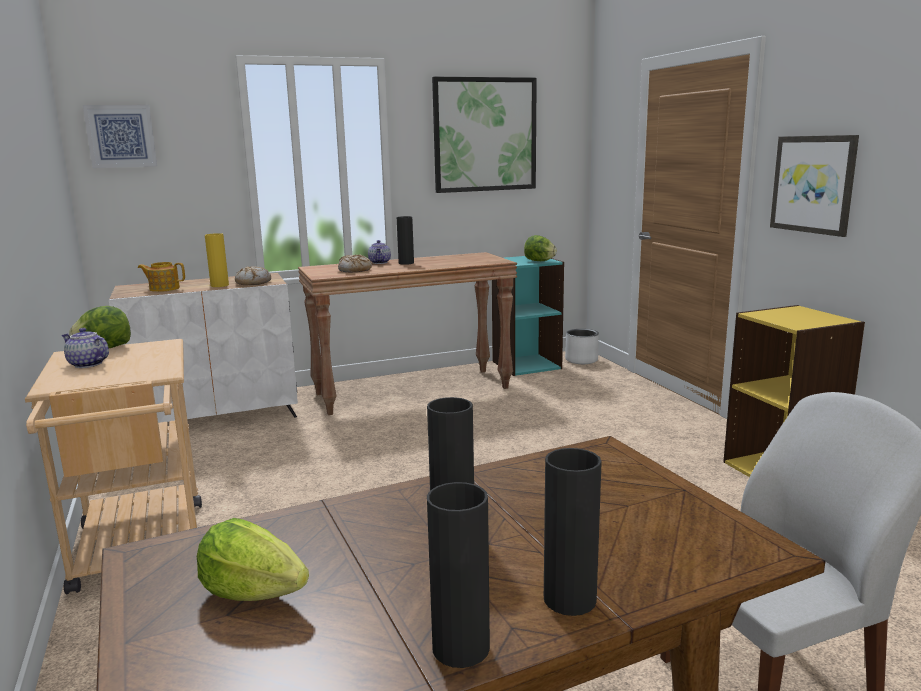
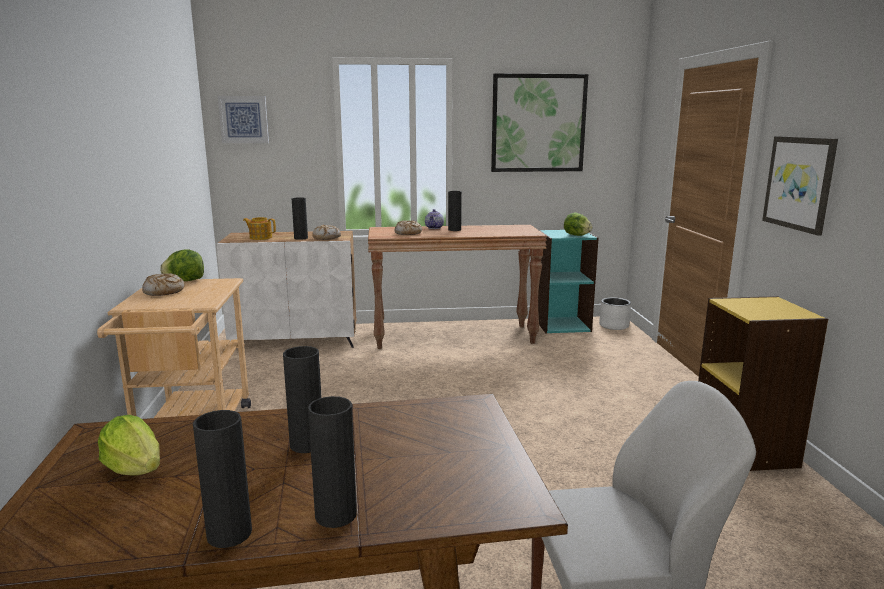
camera: 15 degrees right, 0 degrees up
teapot [62,328,109,368] -> bread [142,273,185,296]
yellow vase [205,233,229,287] -> black vase [292,197,308,240]

